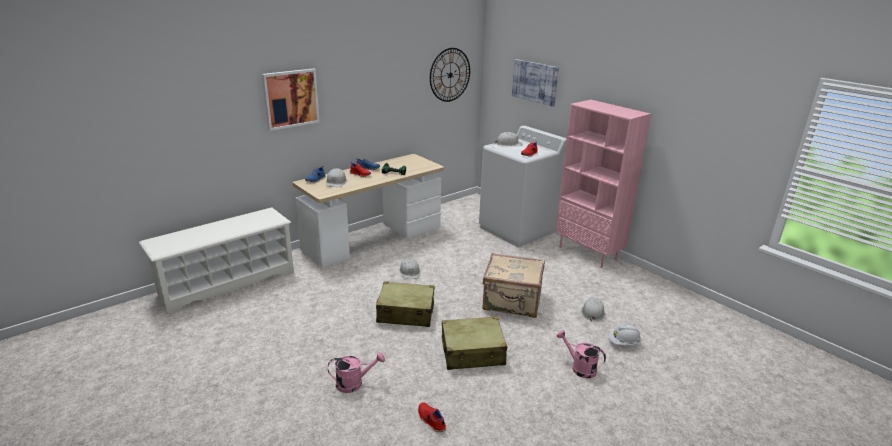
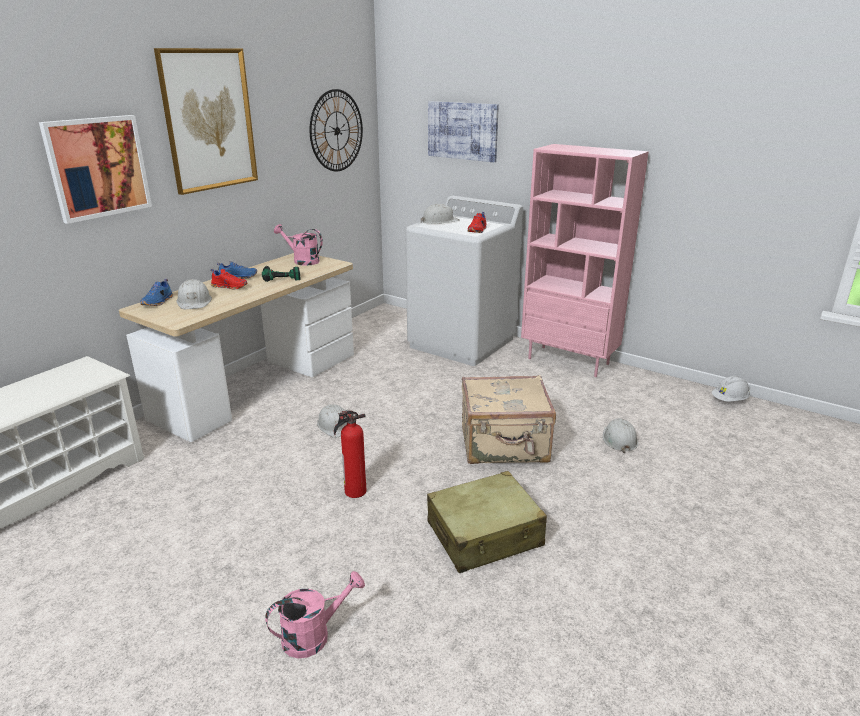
camera: 15 degrees left, 0 degrees up
beige suitcase [376,281,434,327] -> fire extinguisher [334,410,366,498]
red shoe [418,403,446,432] -> none
pink watering can [557,330,606,378] -> pink watering can moved to [274,224,323,266]
white hard hat [609,323,641,345] -> white hard hat moved to [712,376,750,402]
none -> picture [154,48,258,195]

